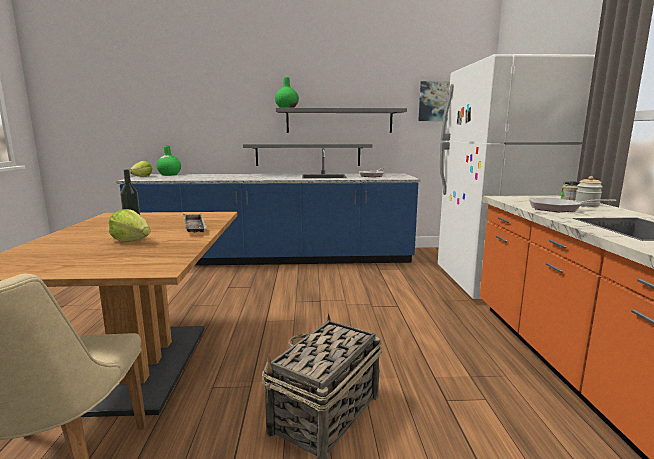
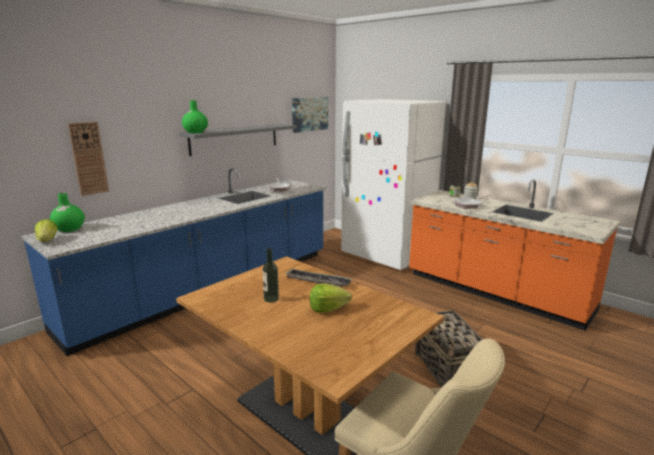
camera: 45 degrees left, 5 degrees up
grey shelf [243,143,372,166] -> none
none -> wall clock [68,122,109,196]

